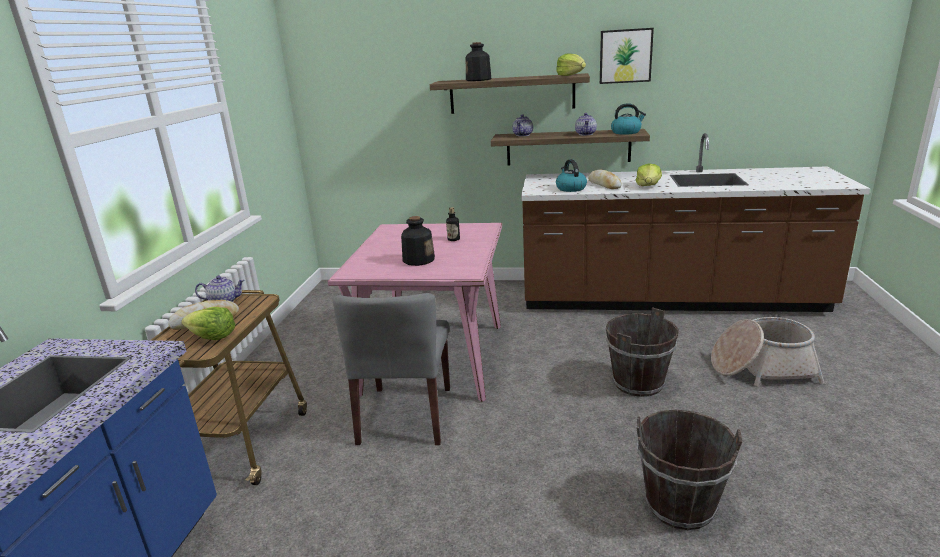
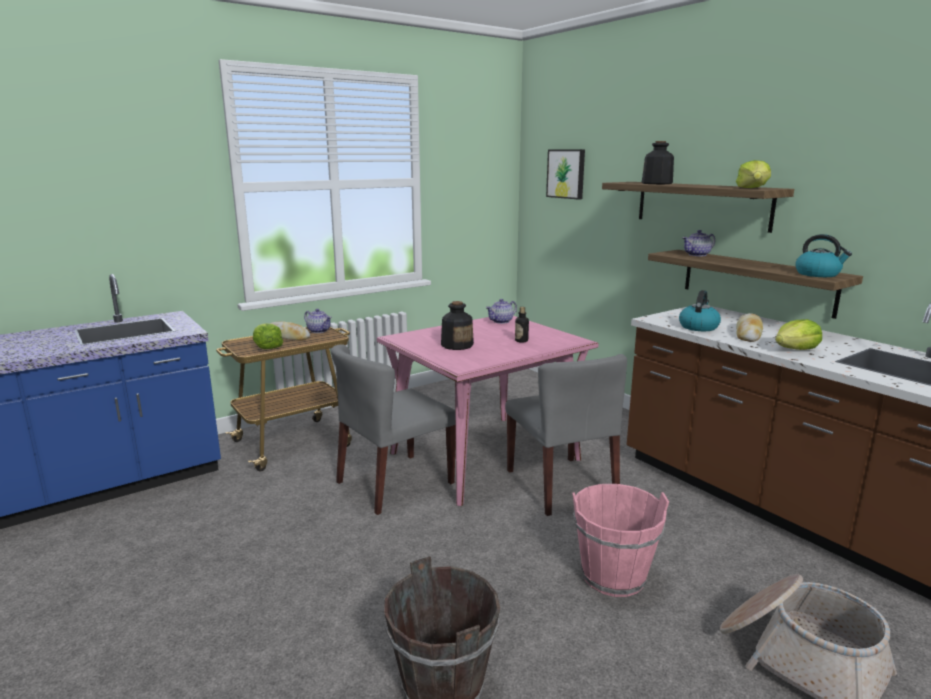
camera: 45 degrees right, 5 degrees down
teapot [575,113,597,135] -> teapot moved to [486,299,517,324]
picture [600,28,654,84] -> picture moved to [546,149,585,200]
brown bucket [606,307,679,397] -> pink bucket [572,484,669,597]
none -> grey chair [505,354,627,516]

